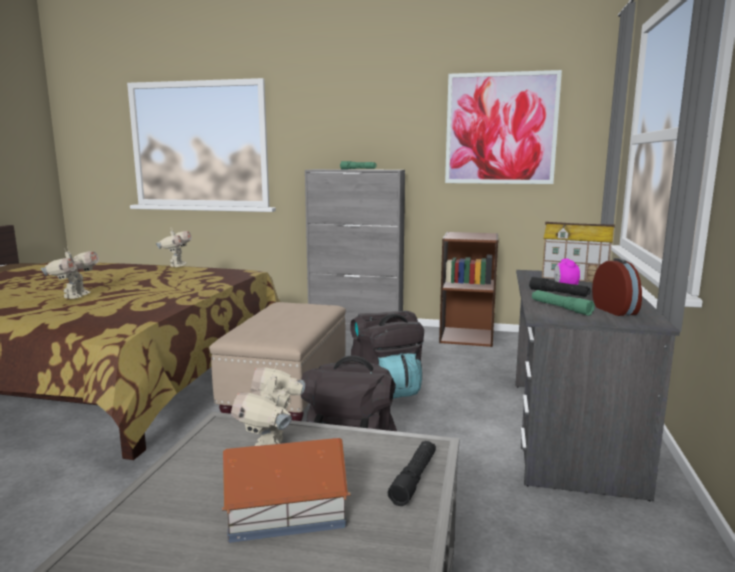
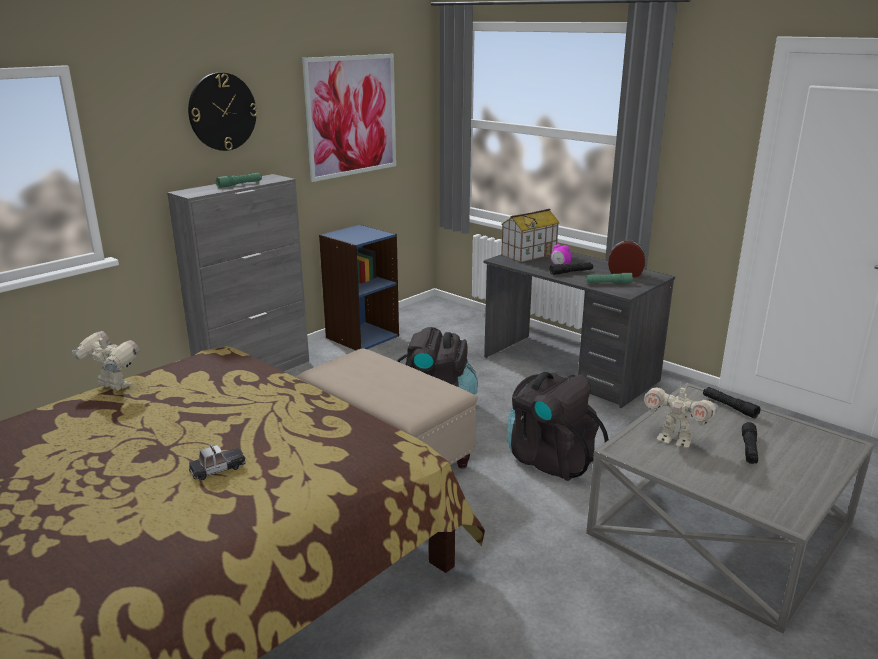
camera: 60 degrees left, 10 degrees up
toy robot [41,247,99,299] -> toy car [189,444,246,480]
toy house [222,438,350,543] -> black flashlight [742,422,758,464]
brown bookcase [439,232,498,347] -> blue bookcase [319,224,399,350]
none -> wall clock [188,72,257,151]

